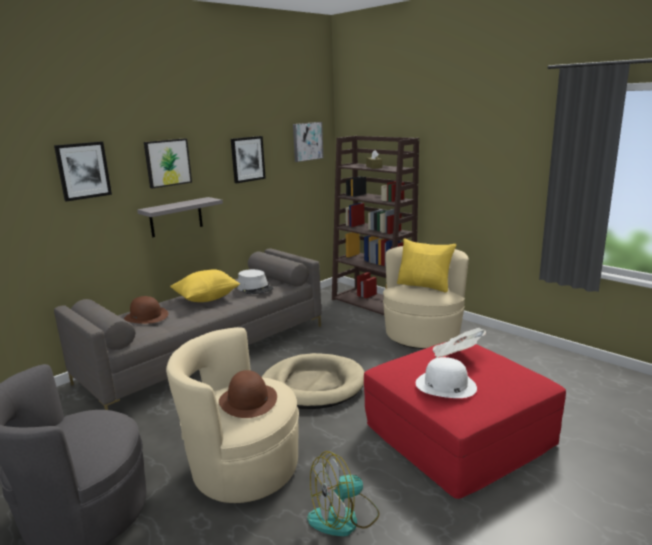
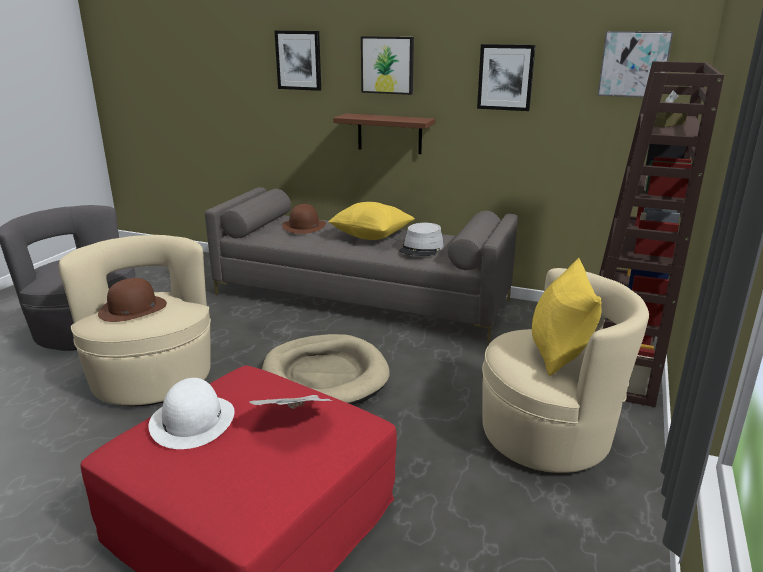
camera: 65 degrees right, 5 degrees up
grey shelf [137,197,223,237] -> brown shelf [333,113,435,154]
fan [307,451,379,536] -> none

